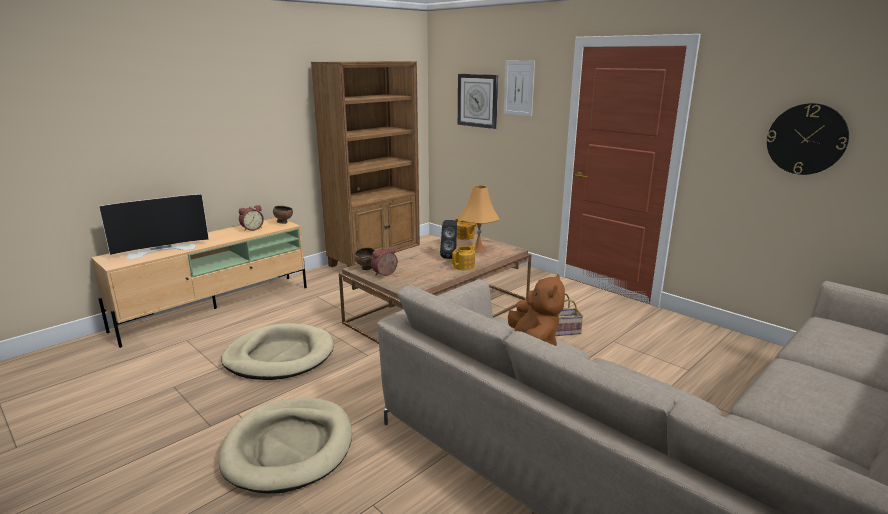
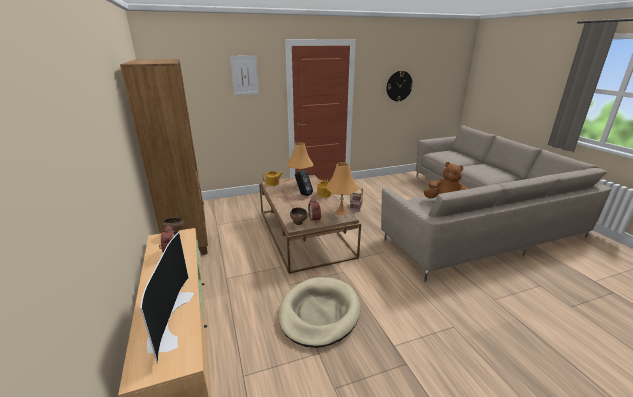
camera: 65 degrees left, 5 degrees up
beige dog bed [218,398,352,494] -> none
wall clock [458,74,498,129] -> none
none -> orange table lamp [325,163,359,215]

